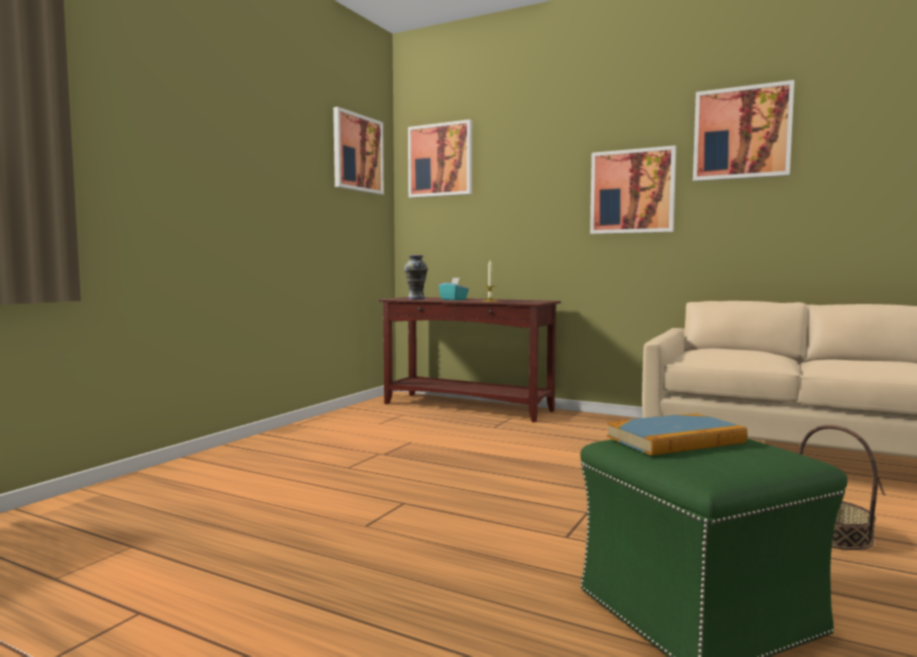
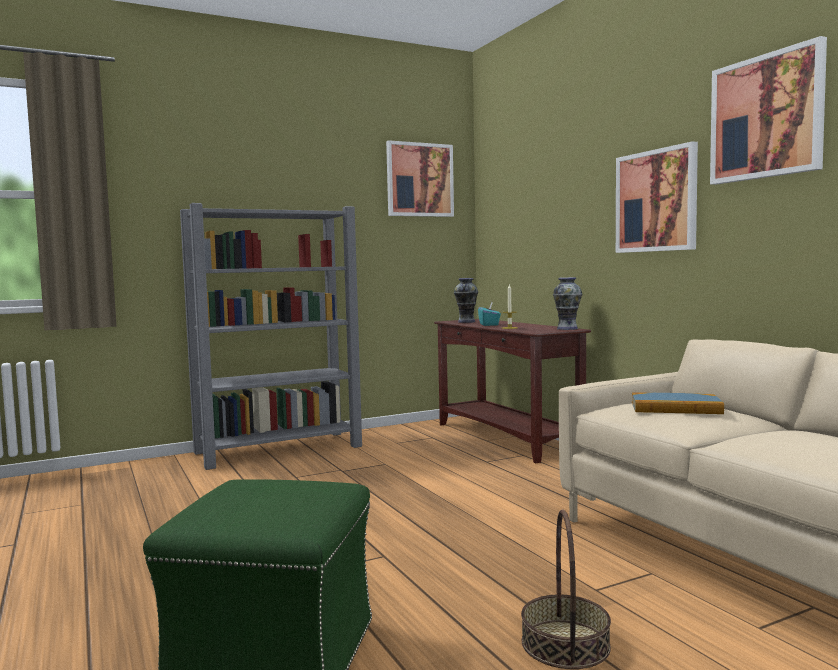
camera: 35 degrees right, 0 degrees up
picture [408,119,472,198] -> none
book [607,413,748,456] -> book moved to [632,393,724,414]
none -> grey bookcase [180,203,362,470]
none -> vase [553,277,583,330]

